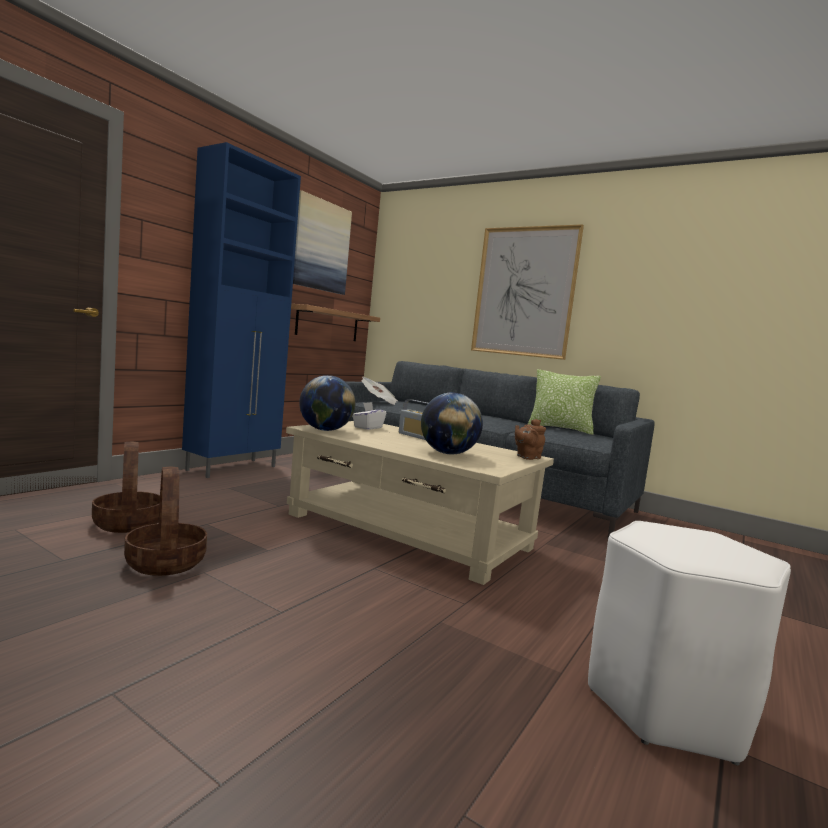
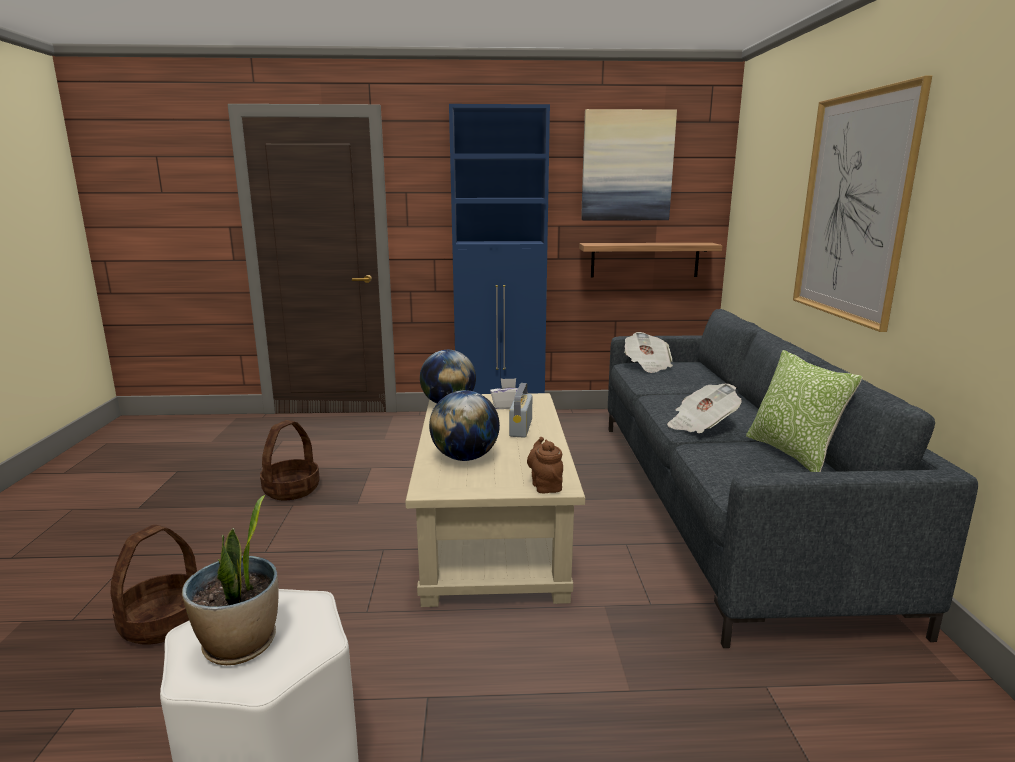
camera: 55 degrees right, 10 degrees up
basket [92,441,160,533] -> basket moved to [110,525,197,645]
brown teapot [515,419,546,460] -> brown teapot turned 60 degrees clockwise [527,437,563,493]
none -> potted plant [182,495,279,665]
none -> newspaper [667,384,742,433]

